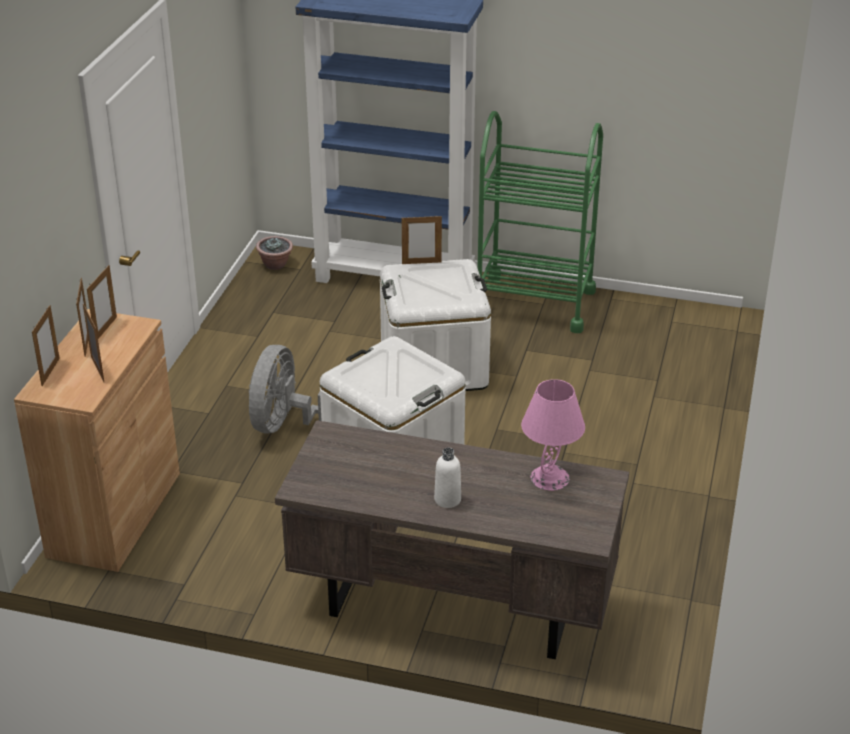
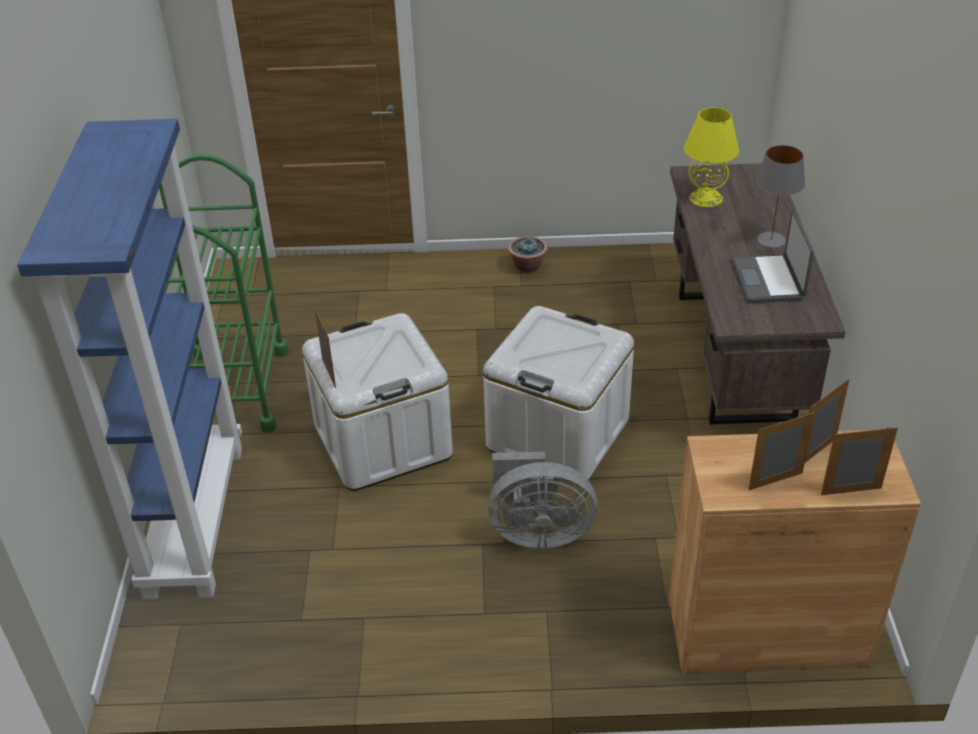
camera: 105 degrees left, 5 degrees up
picture frame [87,265,117,339] -> none
potted plant [256,236,293,270] -> potted plant moved to [508,236,548,273]
white bottle [434,448,461,508] -> grey table lamp [756,145,805,248]
pink table lamp [521,379,585,491] -> yellow table lamp [684,107,739,207]
none -> laptop [732,210,814,303]

